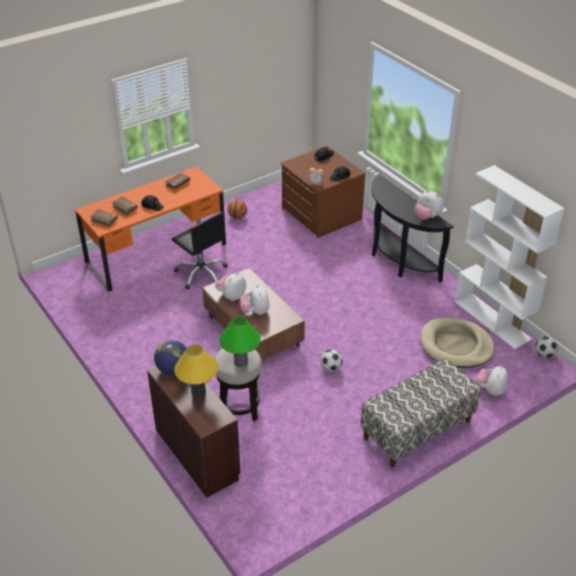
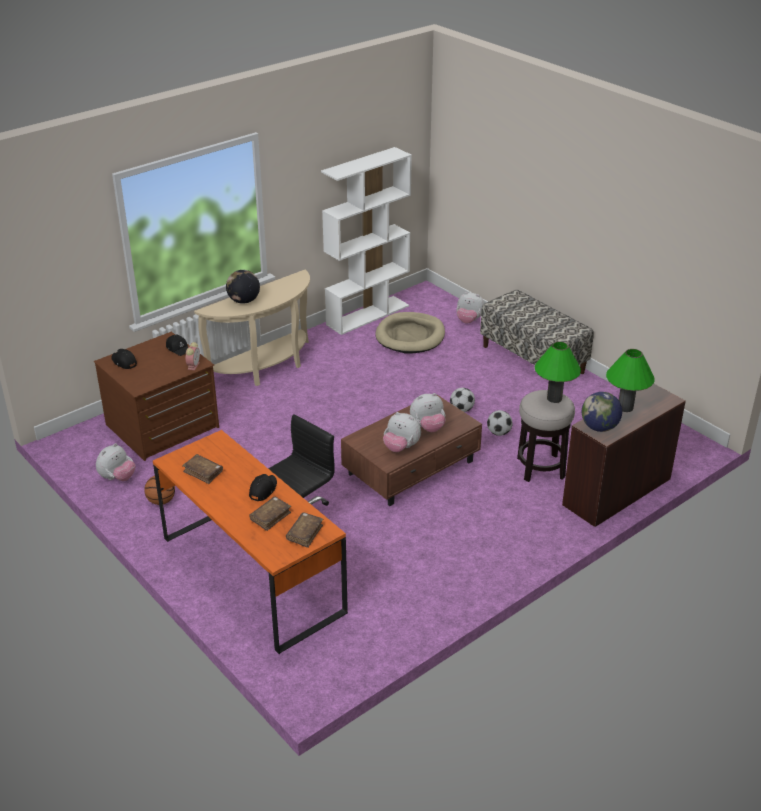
camera: 95 degrees left, 5 degrees down
yellow table lamp [174,344,218,398] -> green table lamp [606,349,655,412]
black console table [371,175,453,283] -> beige console table [194,270,310,386]
plush toy [415,190,444,220] -> plush toy moved to [96,443,136,481]
football [535,336,558,358] -> football moved to [487,410,513,436]
none -> globe [226,270,260,304]

